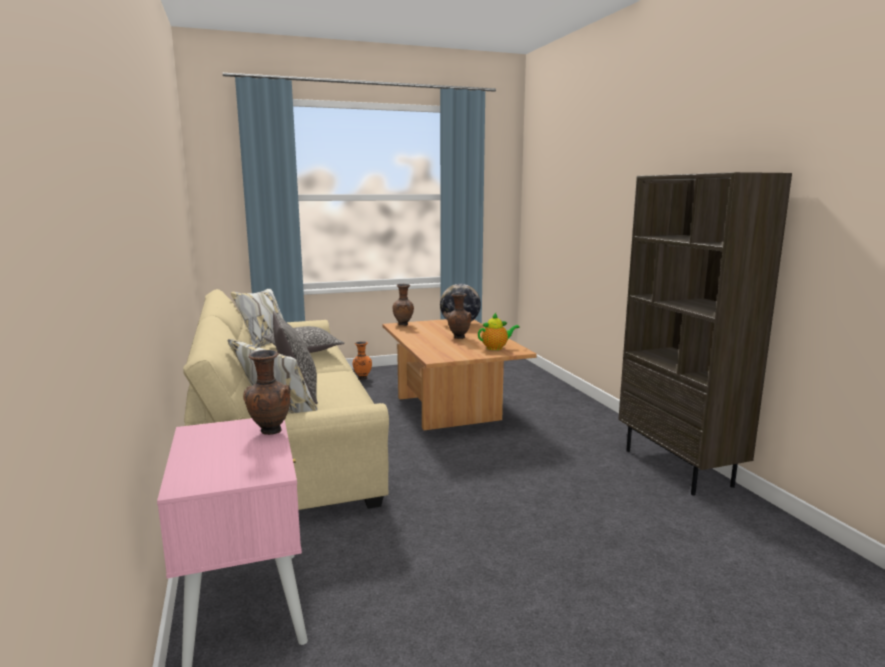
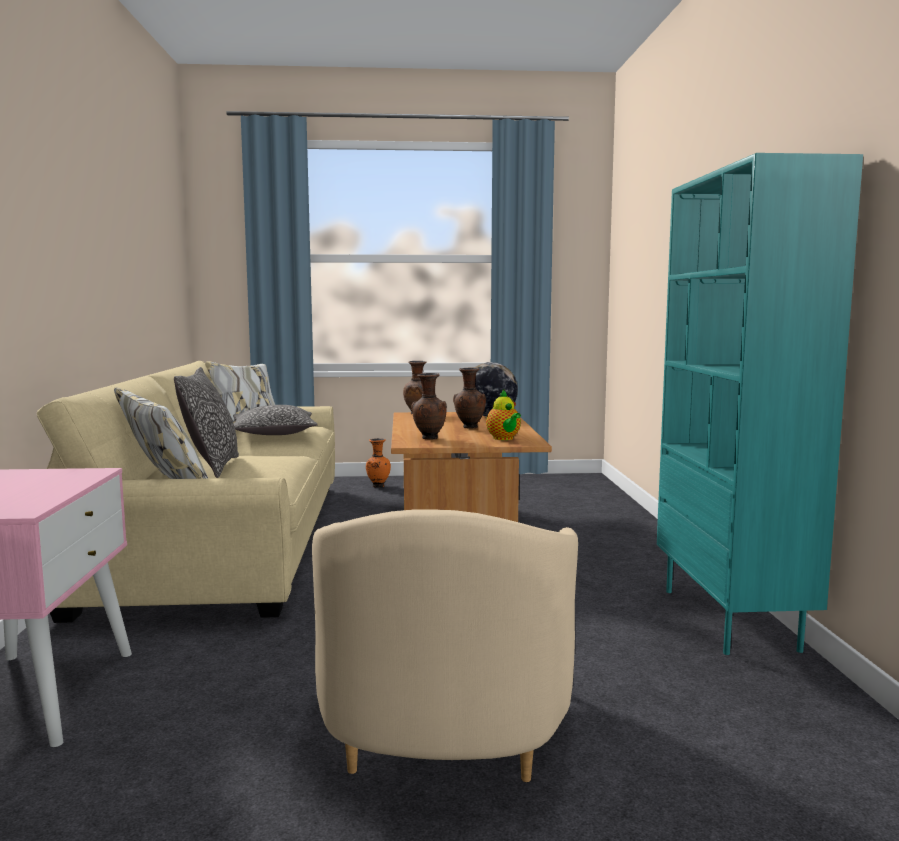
camera: 15 degrees right, 5 degrees down
brown vase [243,350,290,435] -> brown vase moved to [411,373,447,440]
teapot [478,313,520,350] -> teapot turned 75 degrees clockwise [486,390,521,440]
brown bookcase [618,172,792,496] -> turquoise bookcase [657,153,863,655]
none -> beige armchair [312,509,578,782]

